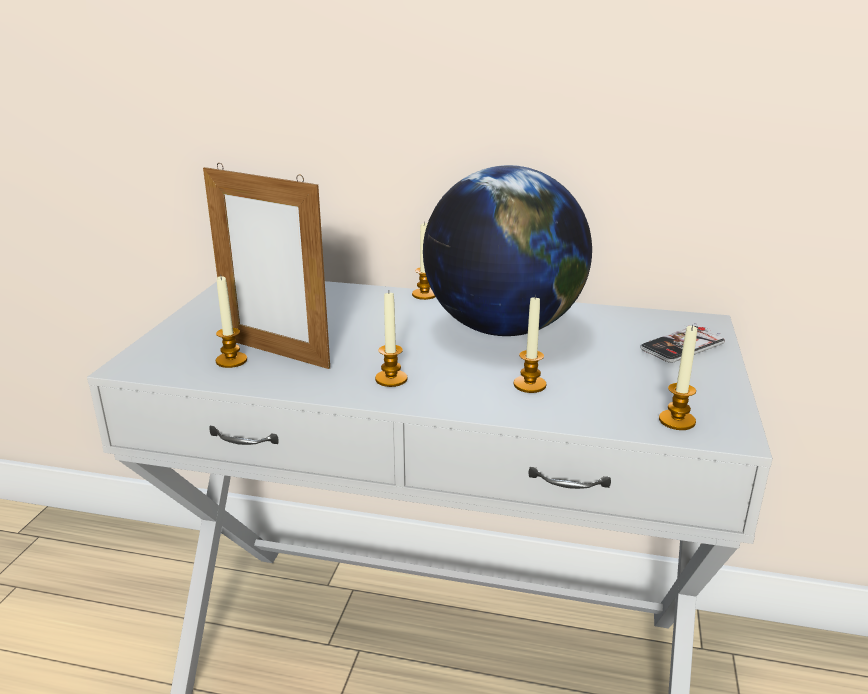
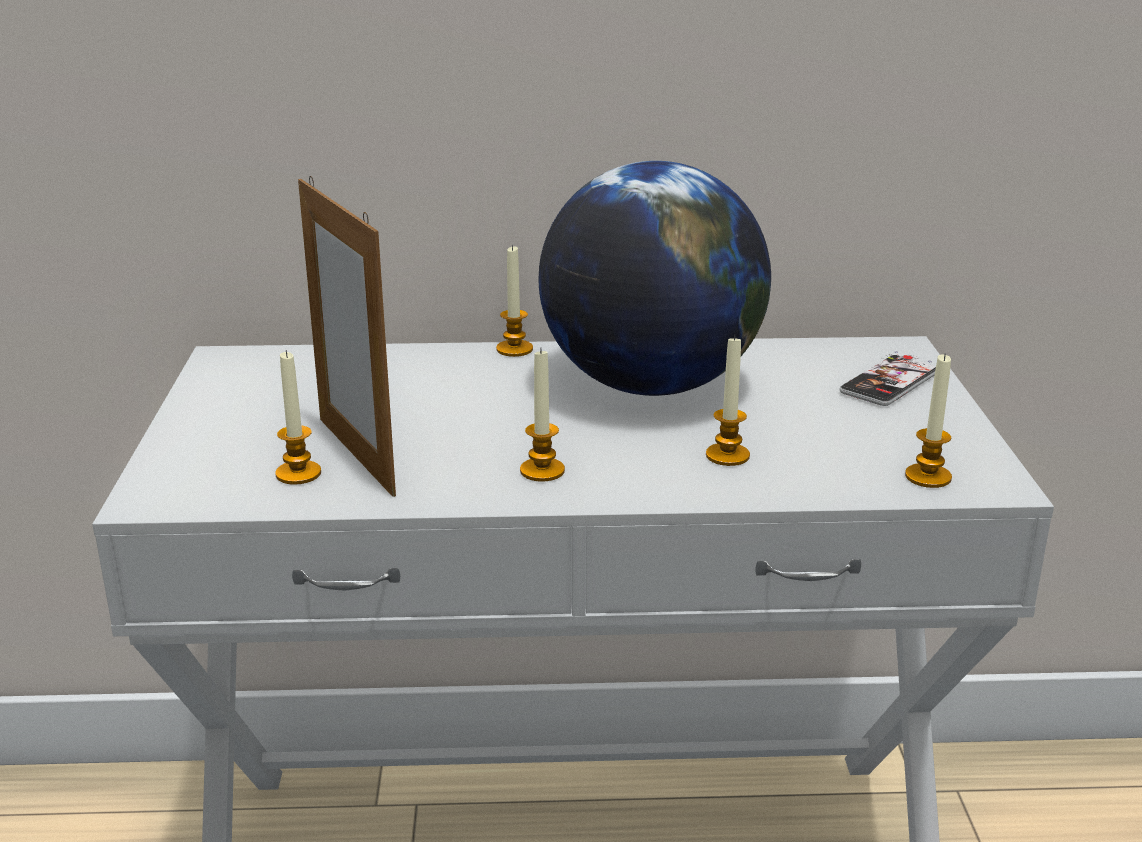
camera: 15 degrees left, 0 degrees up
picture frame [203,163,330,369] -> picture frame turned 45 degrees clockwise [298,176,396,497]

